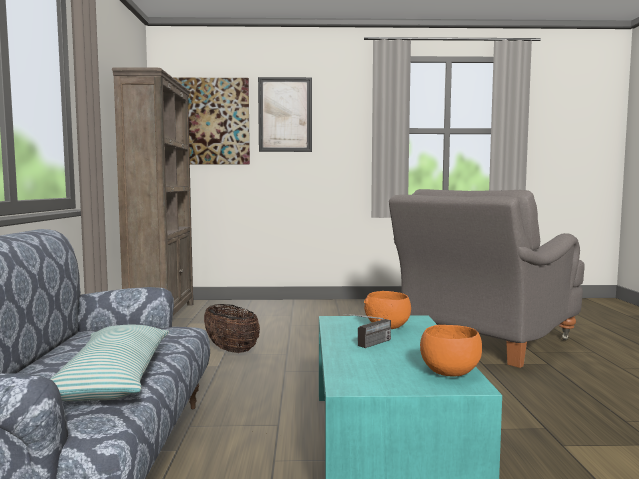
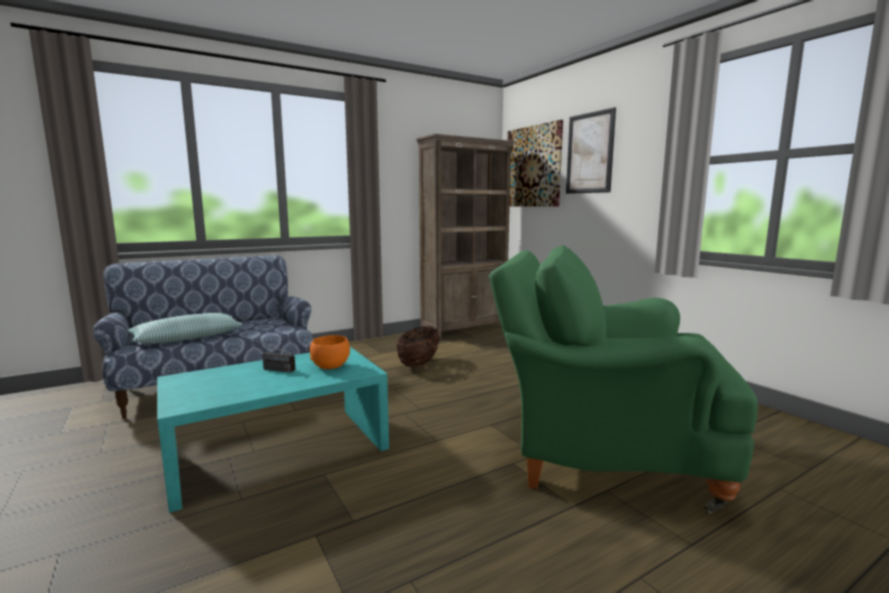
camera: 60 degrees right, 5 degrees up
grey armchair [389,189,585,368] -> green armchair [489,245,758,513]
orange bowl [420,325,482,377] -> none

